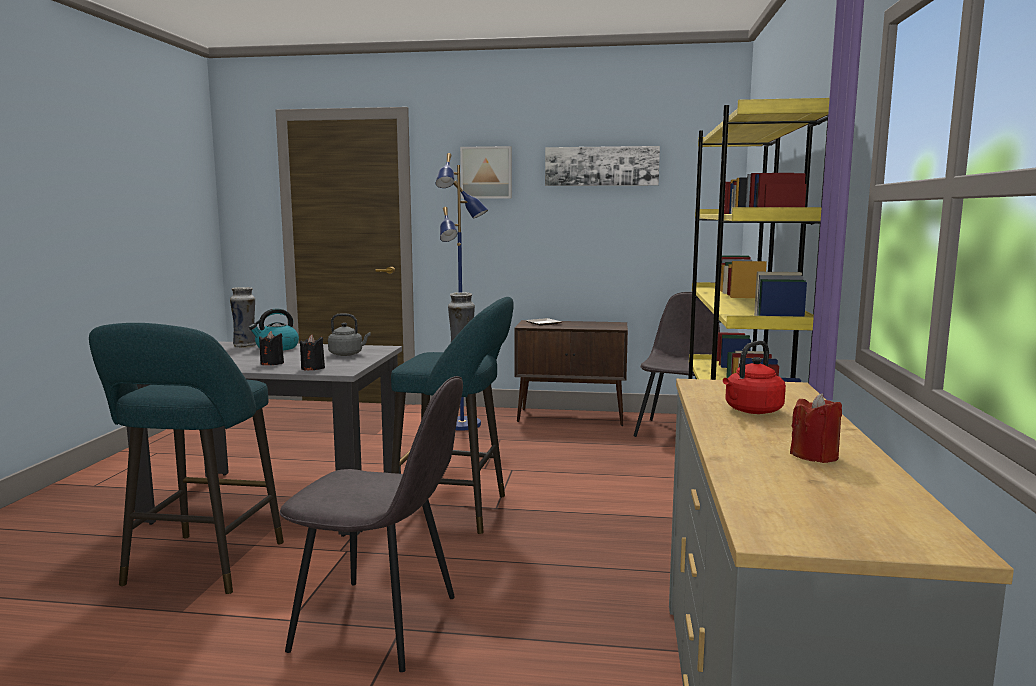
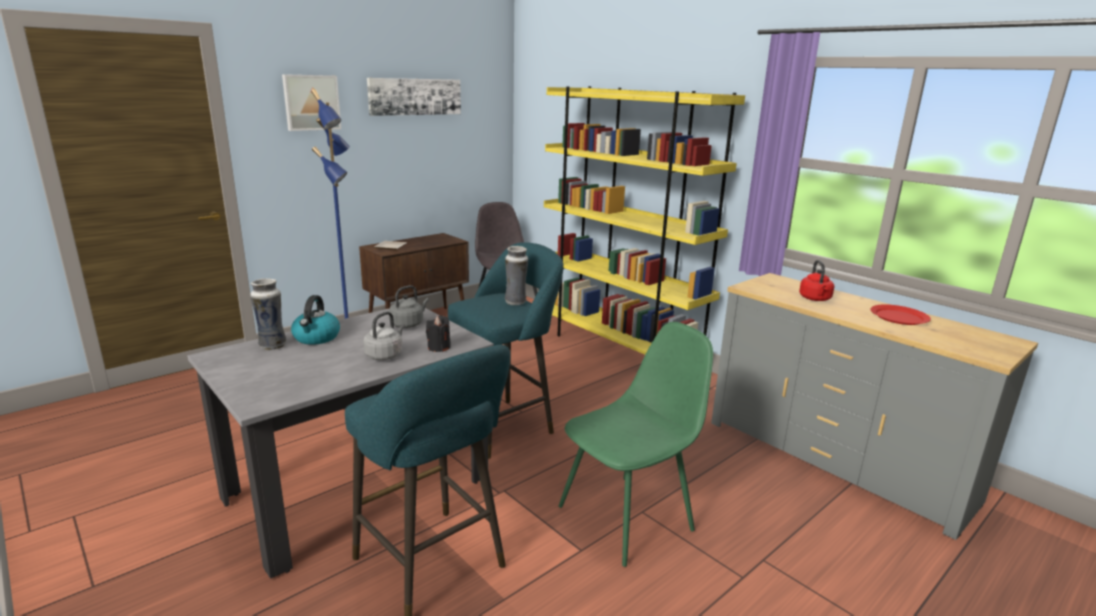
camera: 50 degrees left, 10 degrees up
black candle [259,331,284,365] -> grey kettle [363,312,405,360]
grey chair [280,376,463,672] -> green chair [559,322,713,567]
red candle [790,393,842,463] -> red plate [870,304,931,325]

